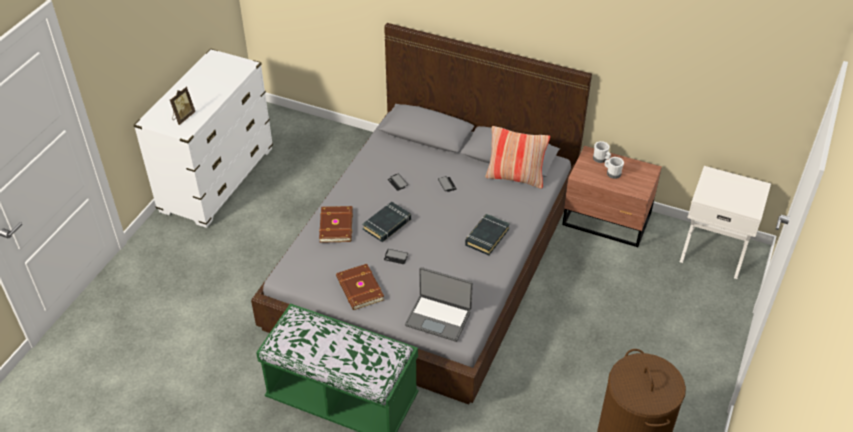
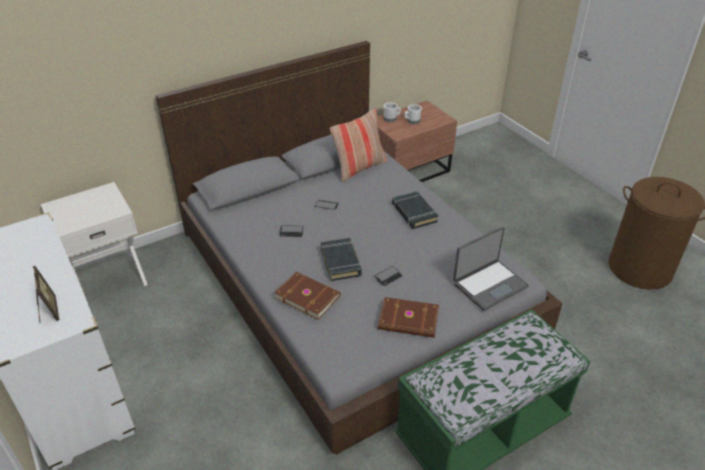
camera: 55 degrees left, 5 degrees down
white nightstand [680,166,771,279] -> white nightstand moved to [40,182,148,303]

